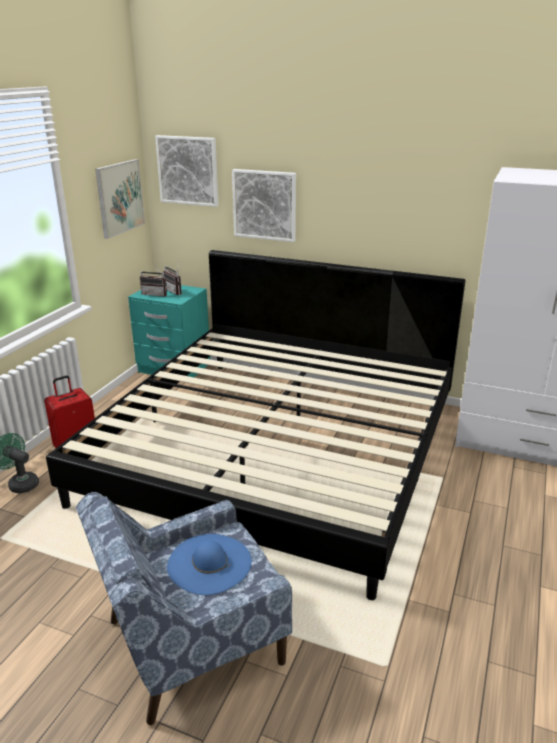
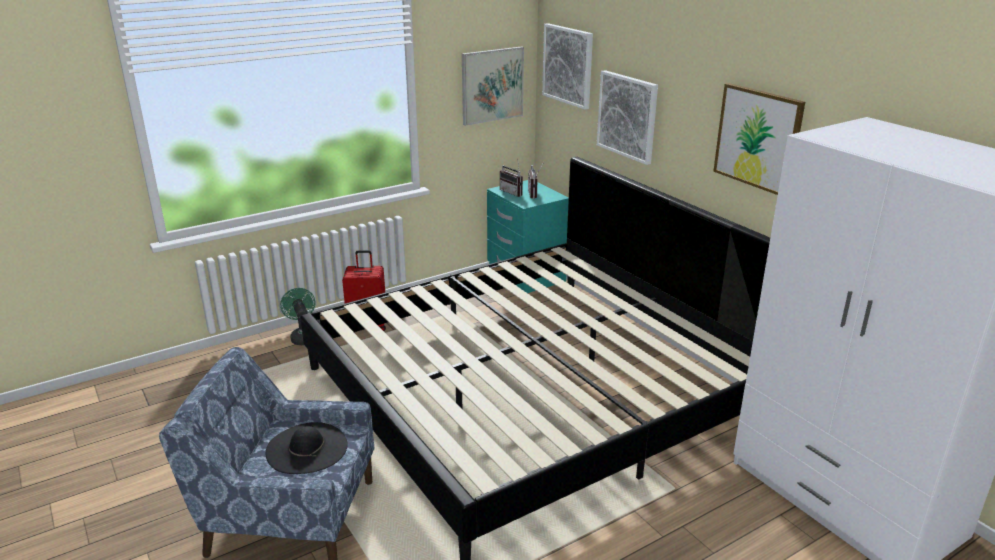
camera: 35 degrees right, 0 degrees up
blue hat [167,534,252,595] -> black hat [266,422,348,474]
none -> picture [713,83,805,195]

